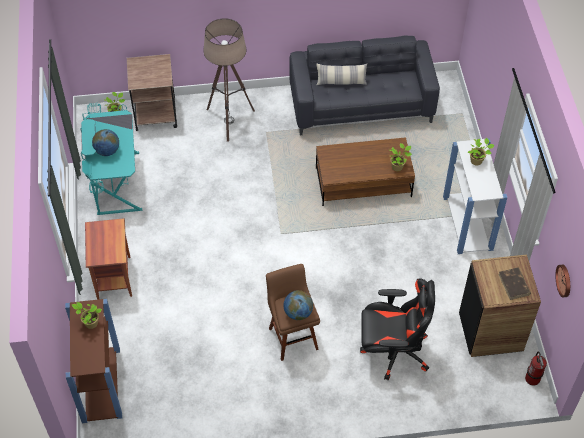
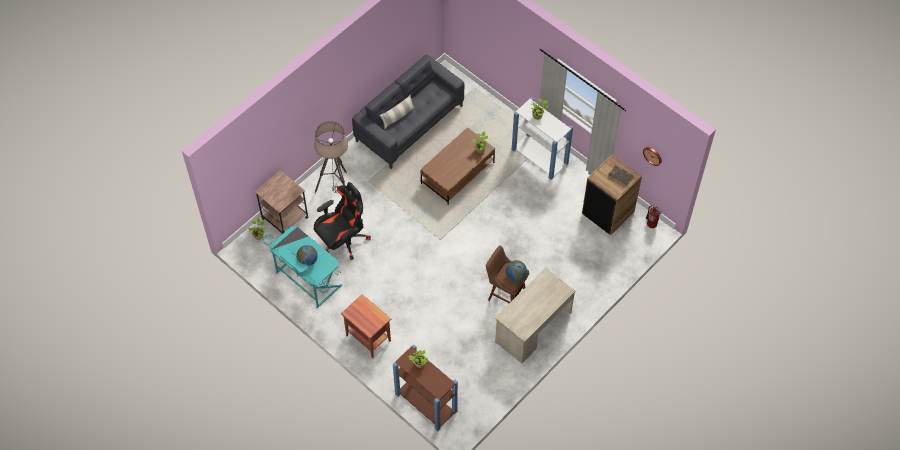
camera: 40 degrees left, 5 degrees up
black office chair [360,278,435,380] -> black office chair moved to [314,182,371,260]
none -> beige desk [495,268,576,364]

